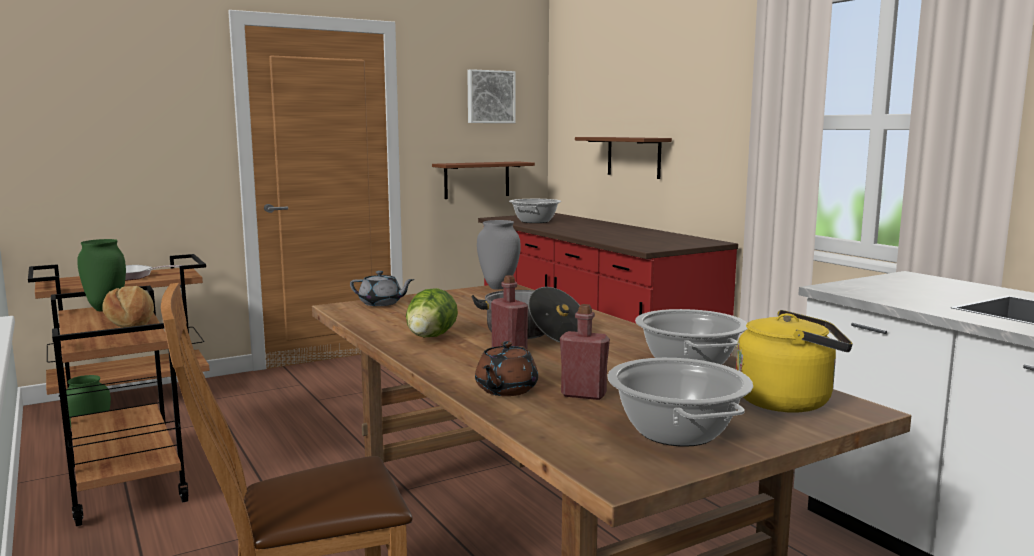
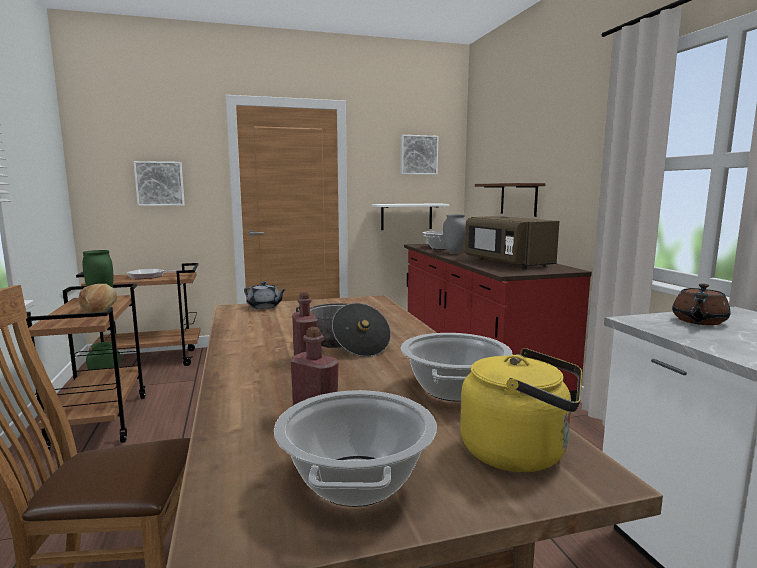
camera: 15 degrees right, 0 degrees up
lettuce [406,288,458,337] -> none
brown shelf [432,162,535,199] -> white shelf [372,203,450,230]
brown teapot [475,341,538,396] -> brown teapot moved to [672,284,731,325]
grey vase [477,220,521,289] -> grey vase moved to [443,215,466,254]
none -> picture [134,161,185,206]
none -> brown microwave [465,216,559,269]

